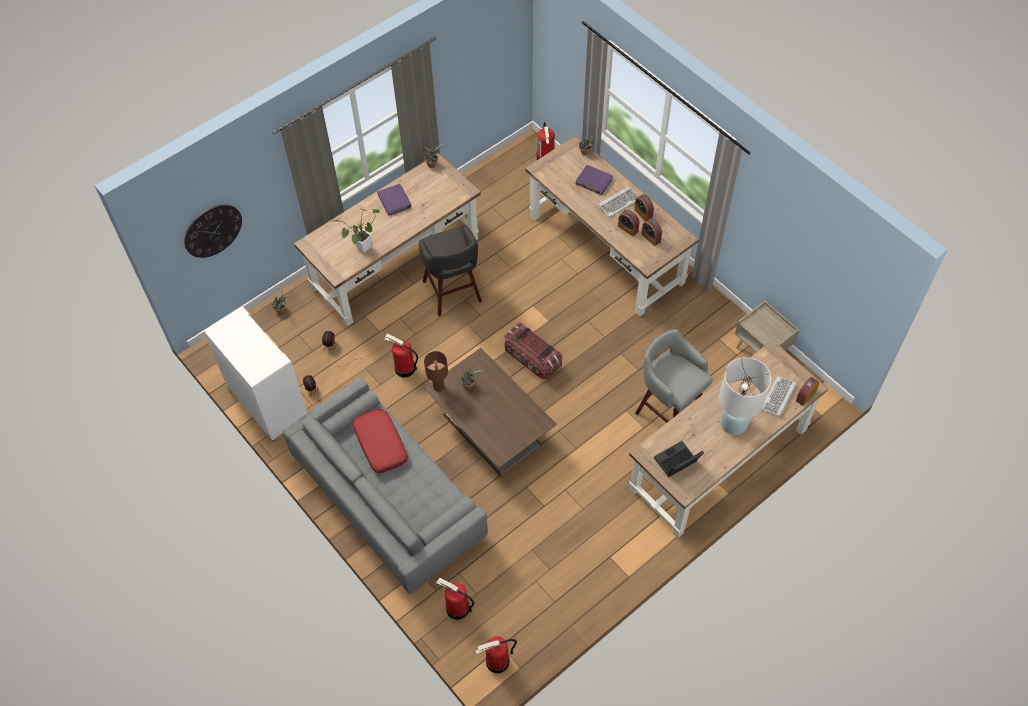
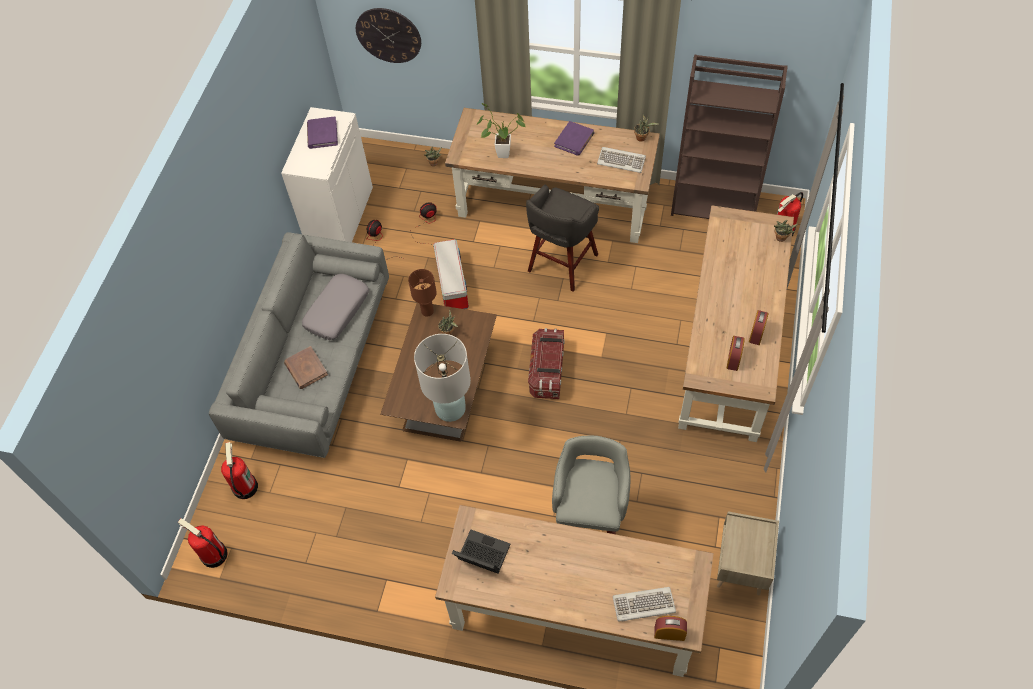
camera: 55 degrees right, 0 degrees up
red pillow [352,409,408,473] -> grey pillow [302,274,369,340]
fire extinguisher [384,334,418,377] -> storage box [433,239,469,309]
purple book [576,165,613,195] -> purple book moved to [307,116,338,149]
keyboard [598,186,638,218] -> keyboard moved to [597,147,646,173]
alarm clock [618,210,639,237] -> none
white table lamp [719,357,771,435] -> white table lamp moved to [414,334,471,422]
none -> brown book [284,346,328,389]
none -> brown bookcase [671,55,788,219]

